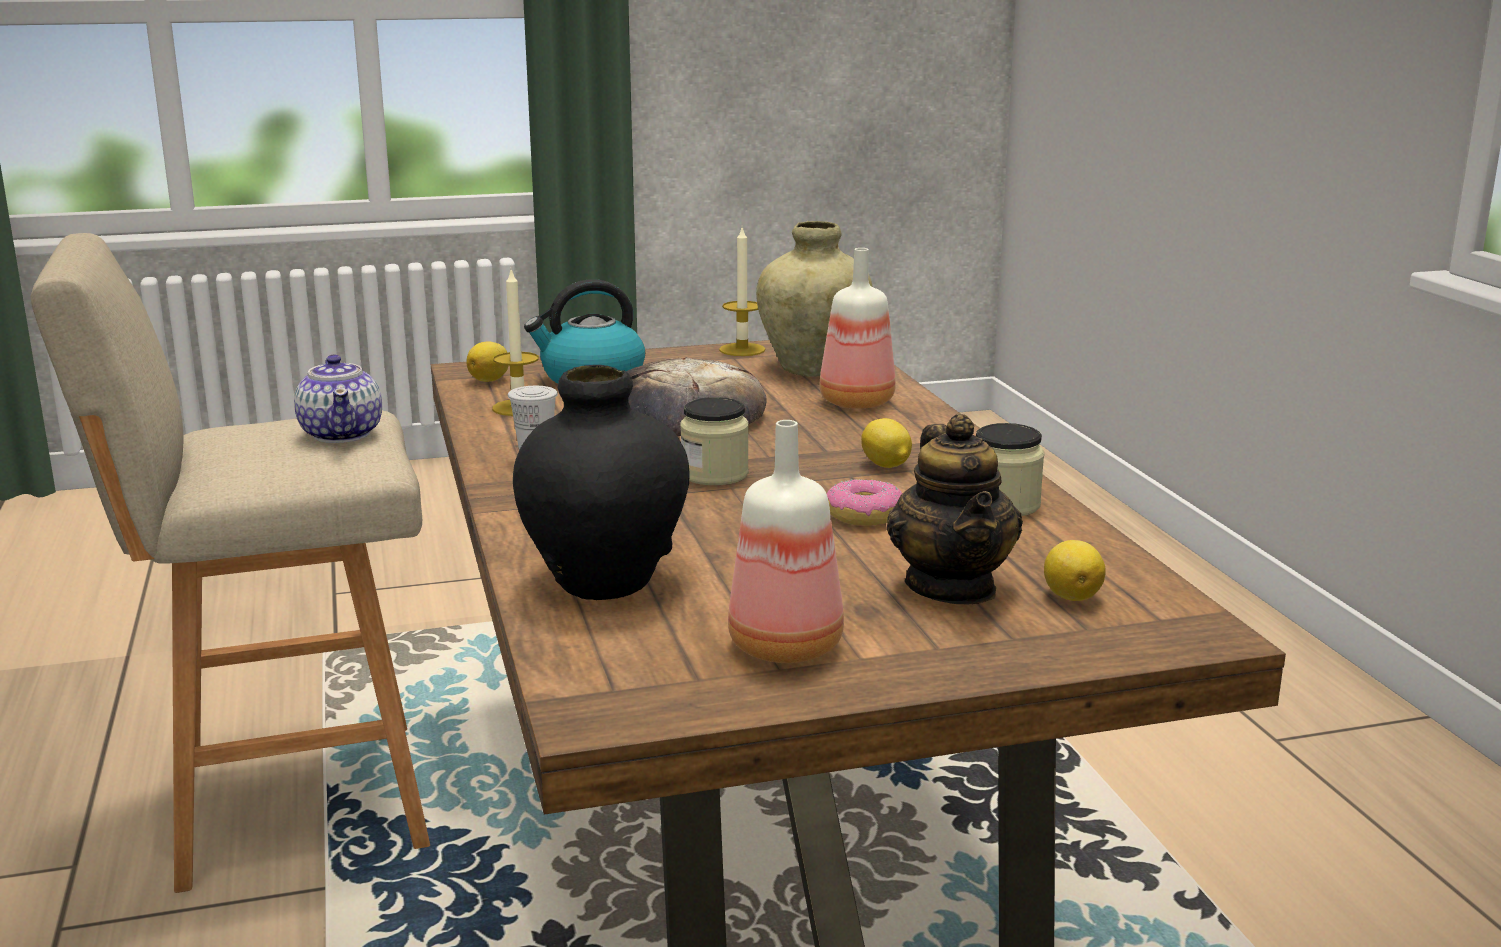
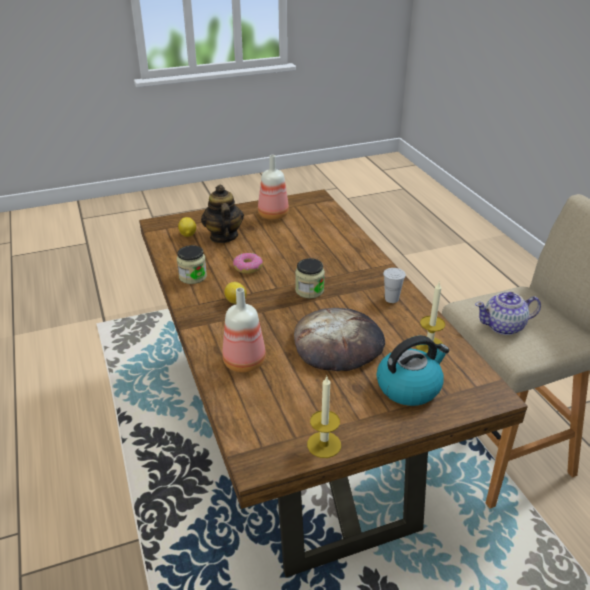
camera: 175 degrees right, 15 degrees up
teapot [294,355,382,443] -> teapot turned 75 degrees counterclockwise [475,292,541,335]
lemon [466,341,508,382] -> none
black vase [513,365,690,600] -> none
beige vase [756,221,873,377] -> none

